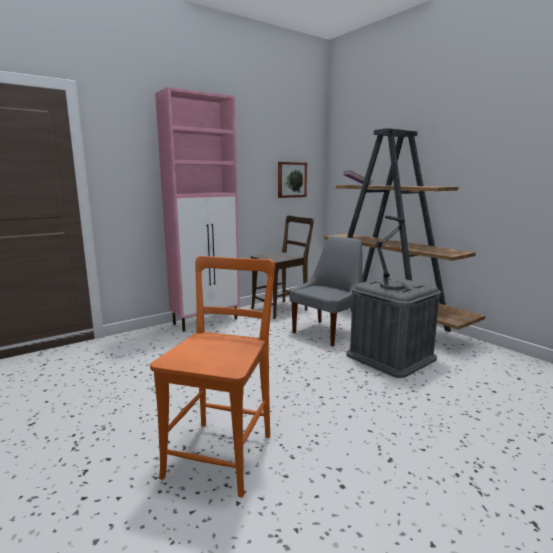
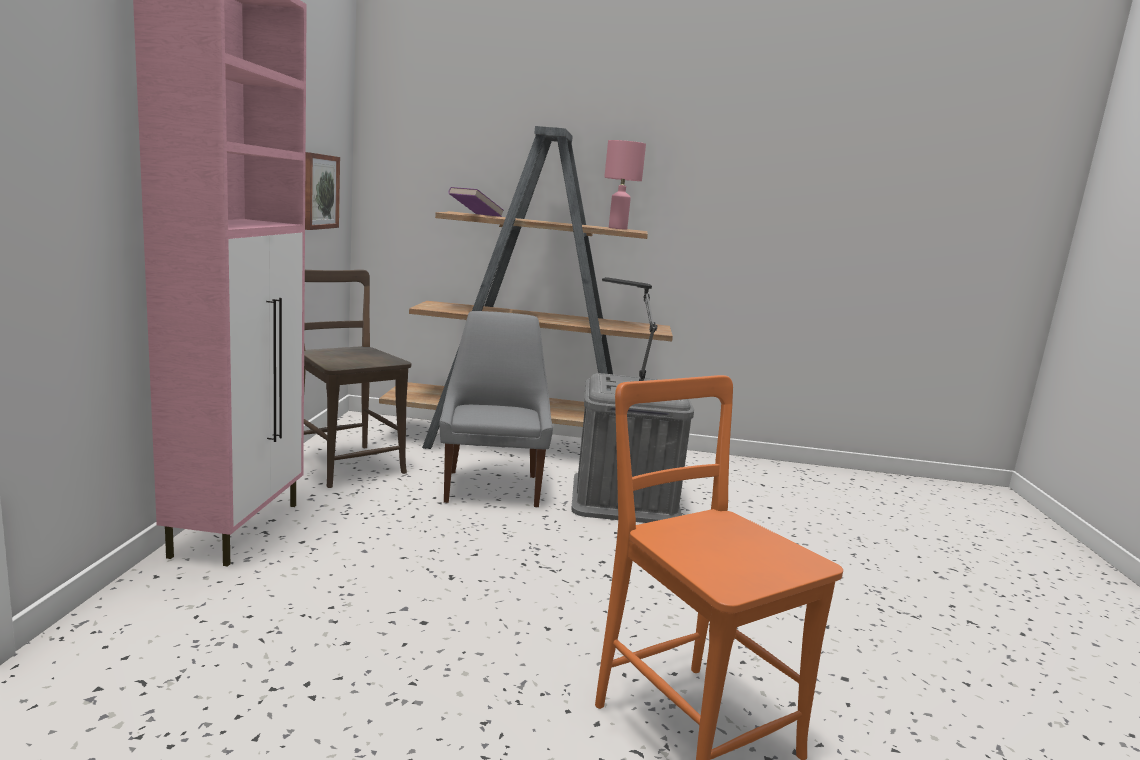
camera: 50 degrees left, 0 degrees up
brown chair [251,216,314,319] -> brown chair turned 45 degrees counterclockwise [304,270,411,488]
none -> pink table lamp [604,140,646,230]

